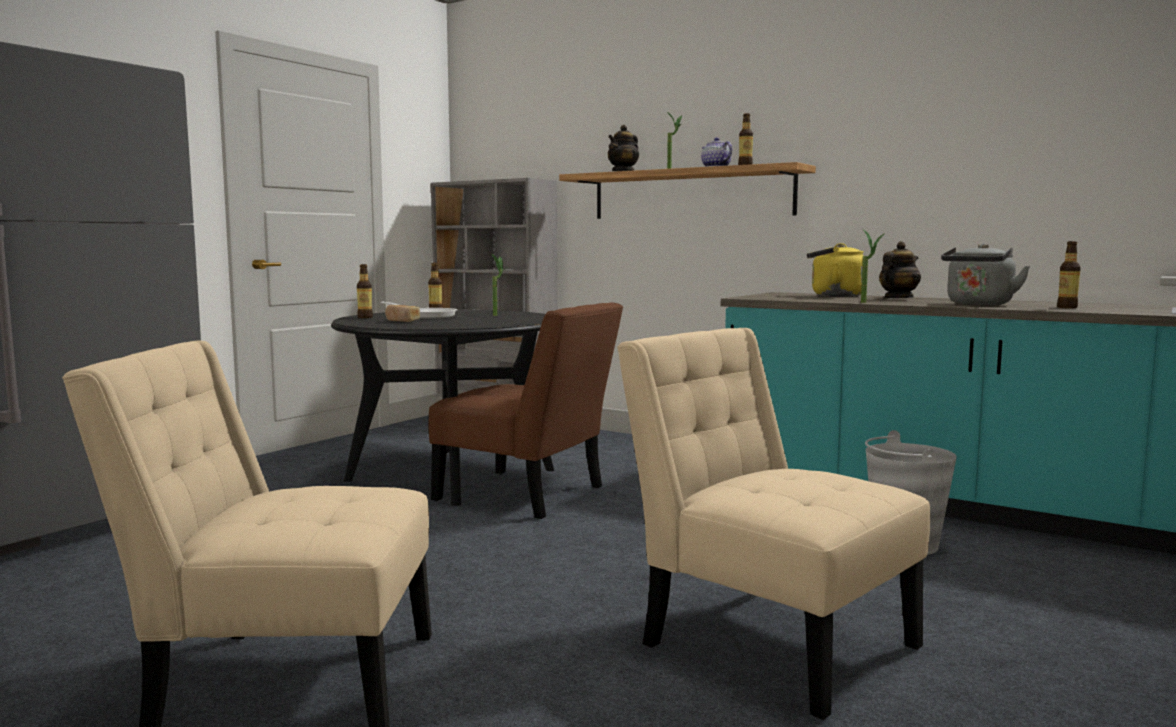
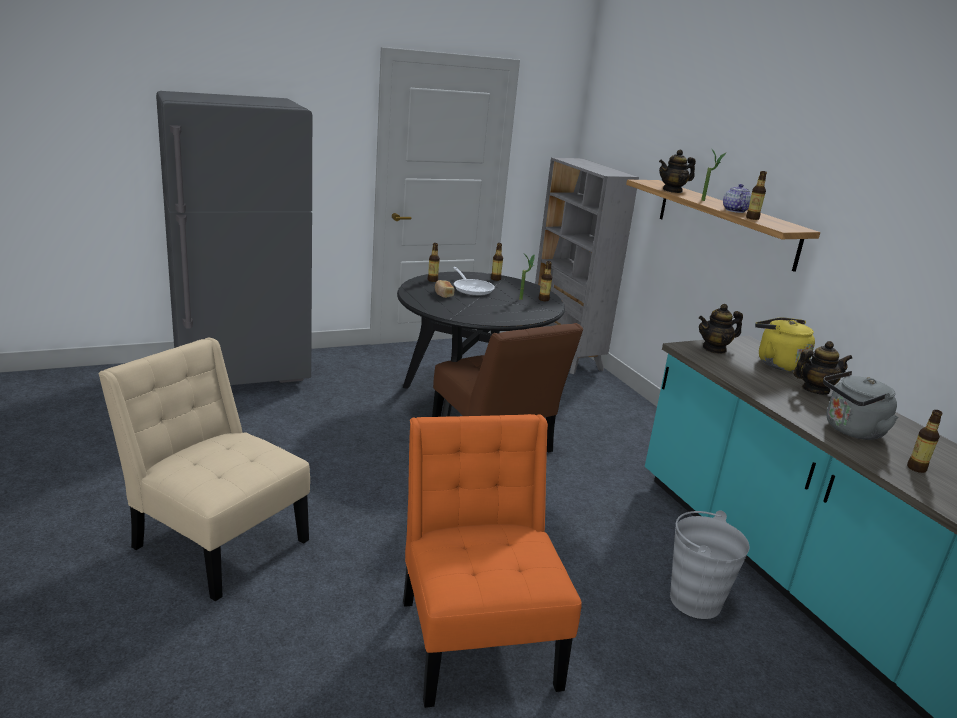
camera: 30 degrees right, 15 degrees up
beige chair [617,328,930,720] -> orange chair [403,414,582,708]
potted plant [861,229,885,303] -> none
none -> bottle [539,261,552,301]
none -> teapot [699,304,743,354]

